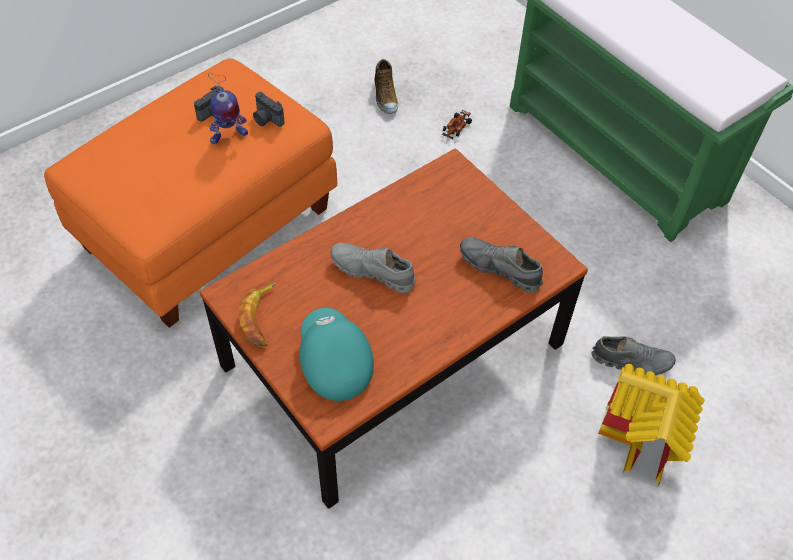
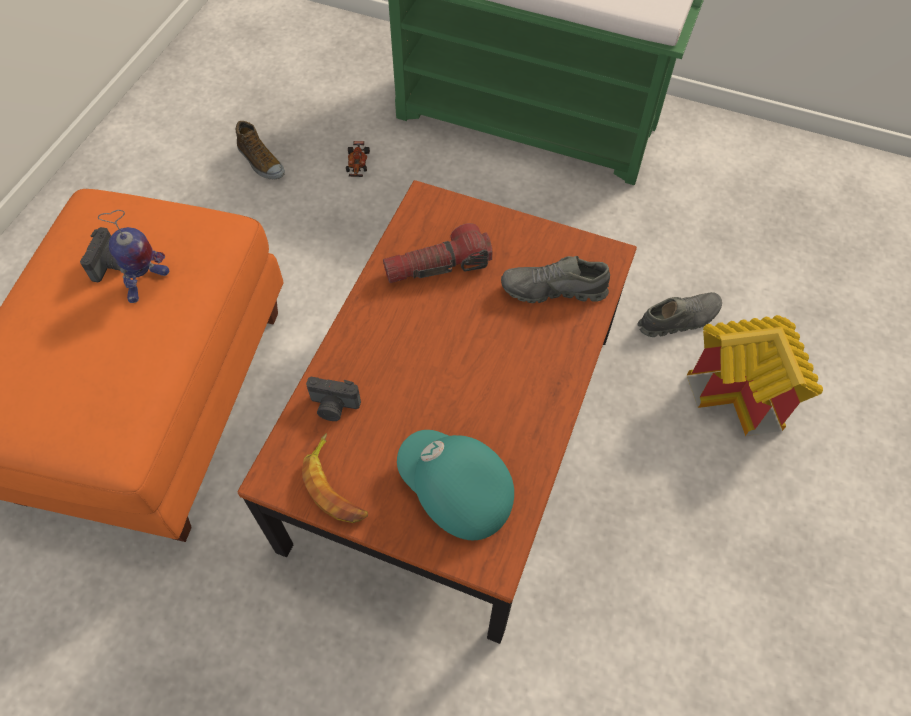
camera: 30 degrees left, 5 degrees up
camera [253,92,285,127] -> camera moved to [306,377,361,421]
grey shoe [330,243,416,293] -> none
none -> flashlight [383,223,492,283]

